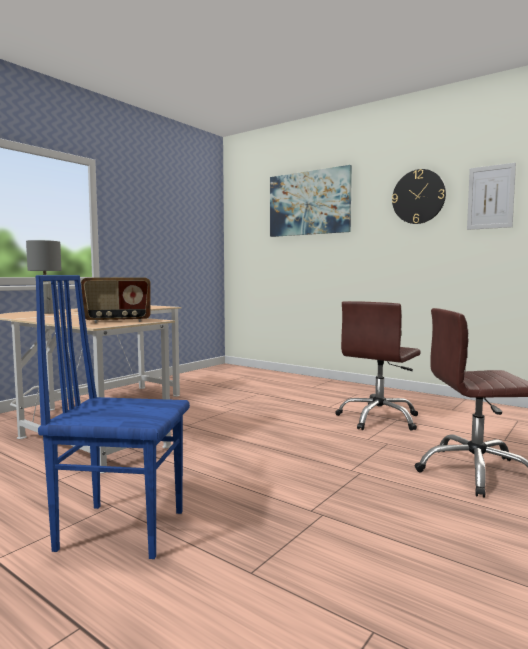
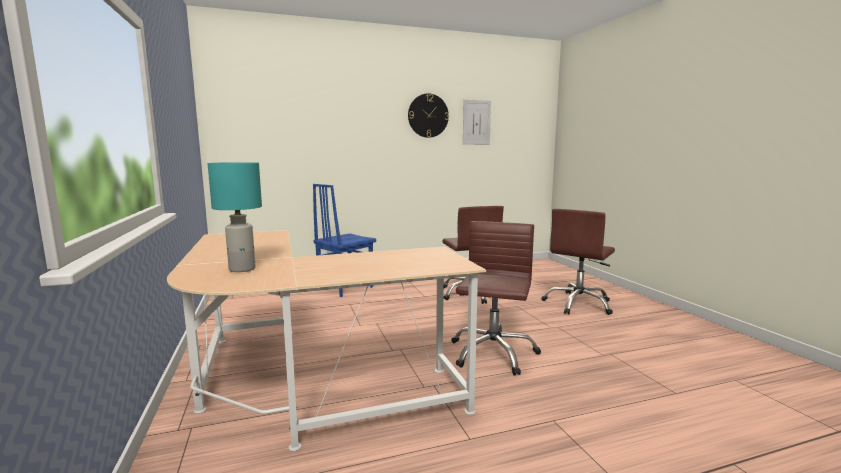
camera: 55 degrees left, 5 degrees up
grey table lamp [26,240,62,314] -> turquoise table lamp [208,162,262,272]
blue chair [35,275,190,559] -> blue chair moved to [313,184,376,297]
radio [81,277,151,323] -> none
picture [270,165,352,237] -> none
none -> brown office chair [451,221,541,376]

